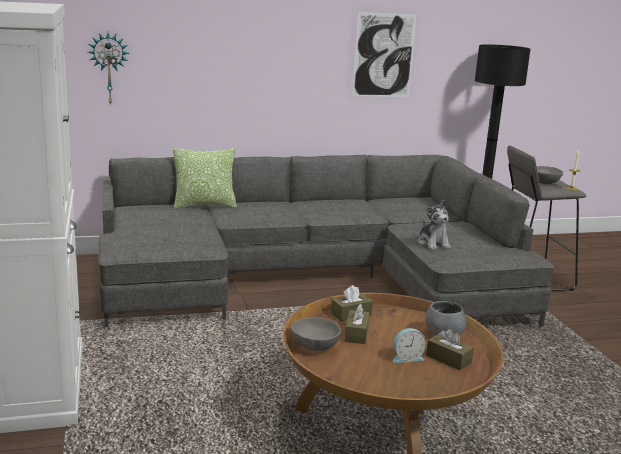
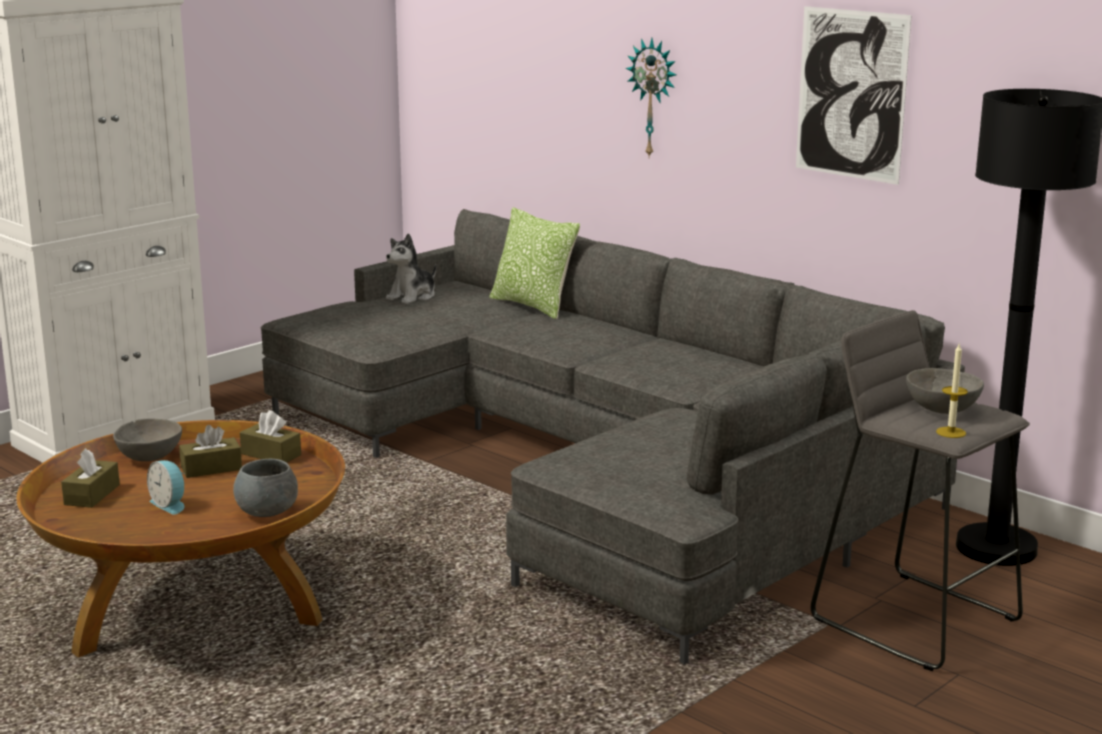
camera: 60 degrees right, 0 degrees up
wall clock [88,33,129,106] -> wall clock moved to [626,38,676,157]
plush toy [418,200,451,250] -> plush toy moved to [386,233,436,304]
brown tissue box [426,328,474,370] -> brown tissue box moved to [61,448,120,508]

